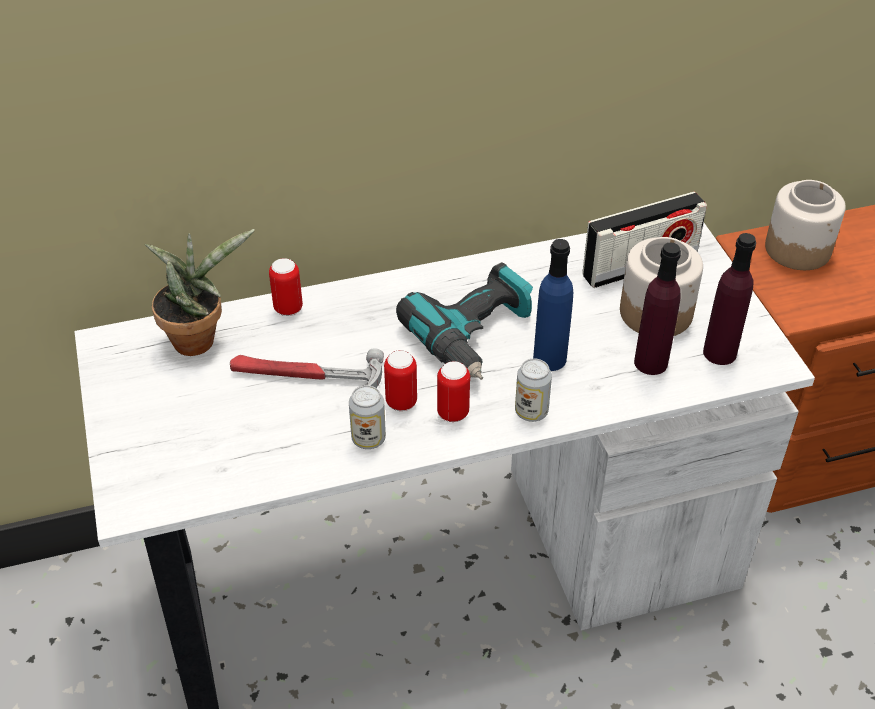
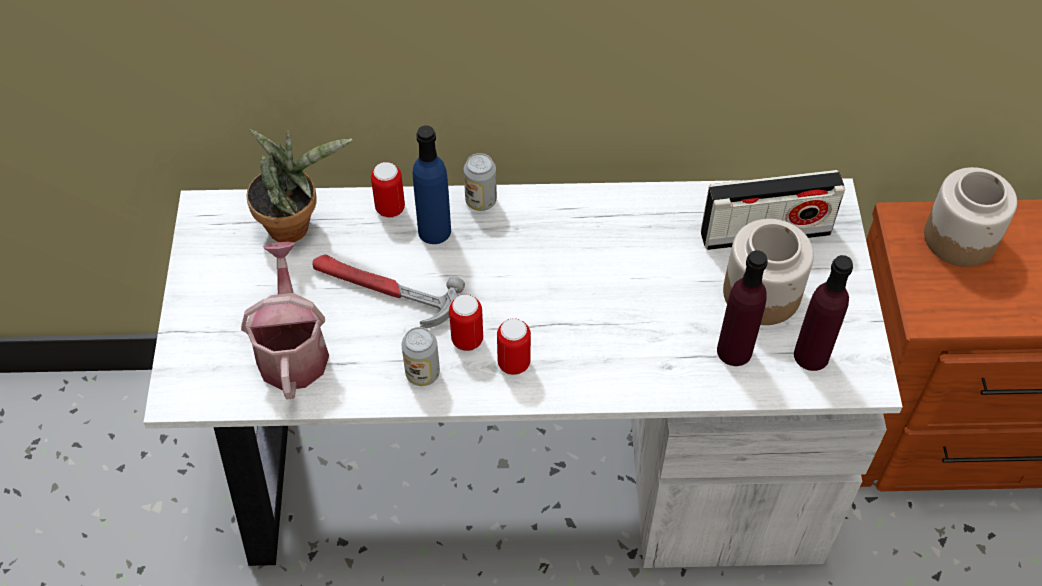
camera: 15 degrees right, 10 degrees up
power drill [396,262,533,380] -> none
can [515,359,552,422] -> can moved to [464,153,497,211]
blue bottle [533,239,573,371] -> blue bottle moved to [413,125,451,244]
none -> watering can [241,242,329,400]

